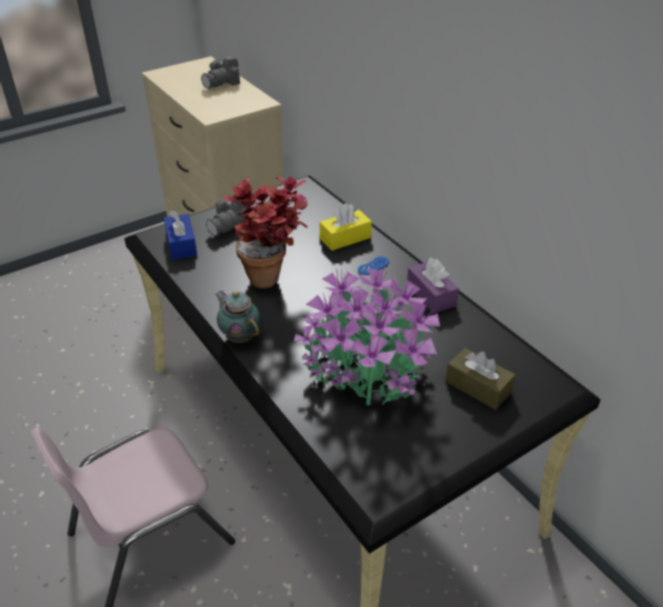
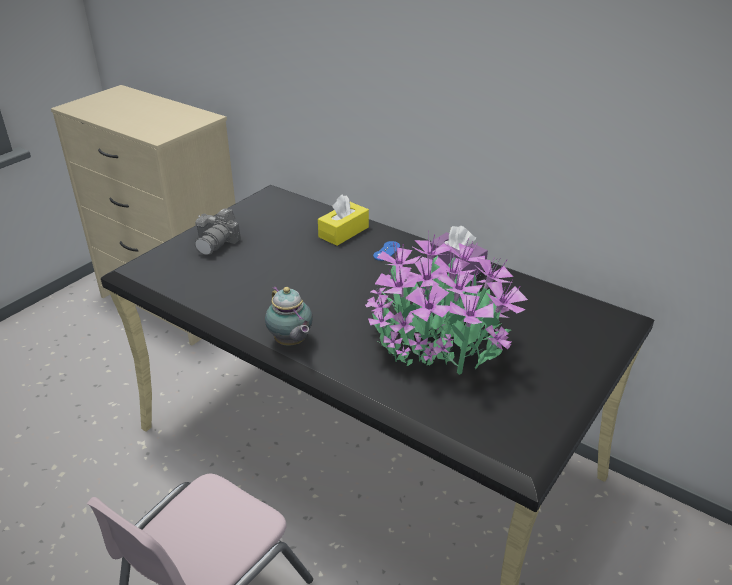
camera: 20 degrees left, 5 degrees down
blue tissue box [164,210,197,260] -> none
camera [201,57,240,89] -> none
teapot [215,290,260,343] -> teapot turned 150 degrees counterclockwise [265,287,313,346]
potted plant [221,176,308,289] -> none
brown tissue box [445,348,516,410] -> none

